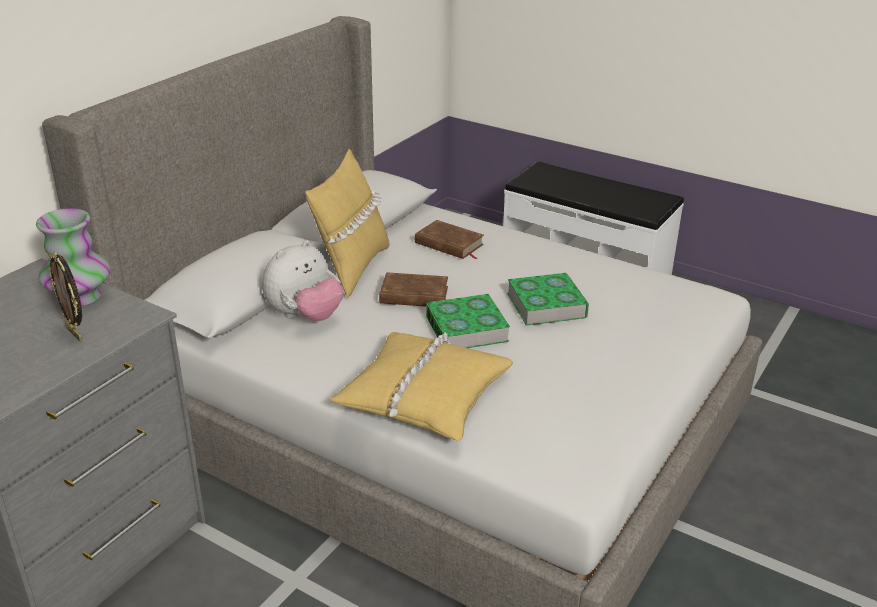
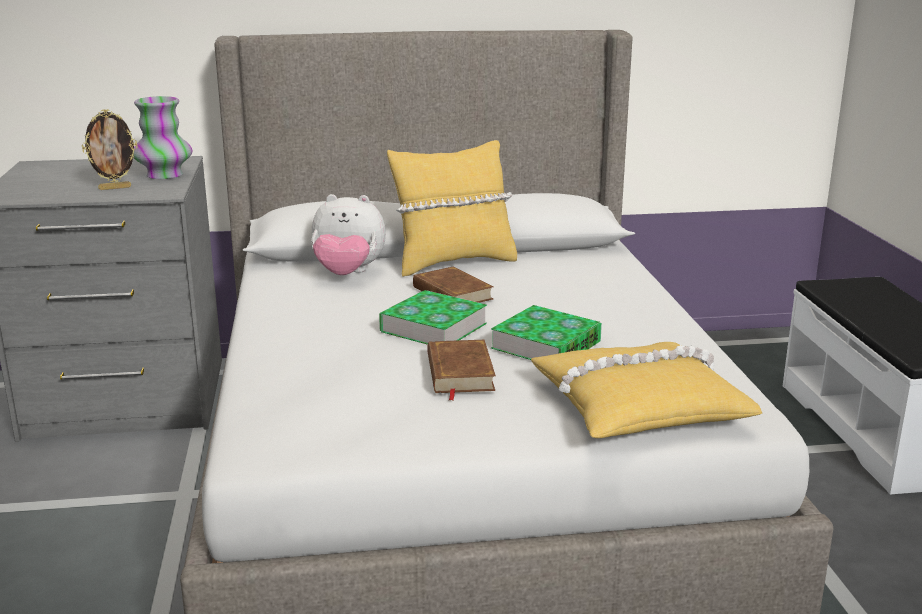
camera: 50 degrees right, 10 degrees down
picture frame [49,252,82,341] -> picture frame turned 120 degrees counterclockwise [82,109,138,190]
yellow pillow [329,332,513,442] -> yellow pillow moved to [531,342,762,438]
brown book [415,220,484,259] -> brown book moved to [427,340,496,400]

